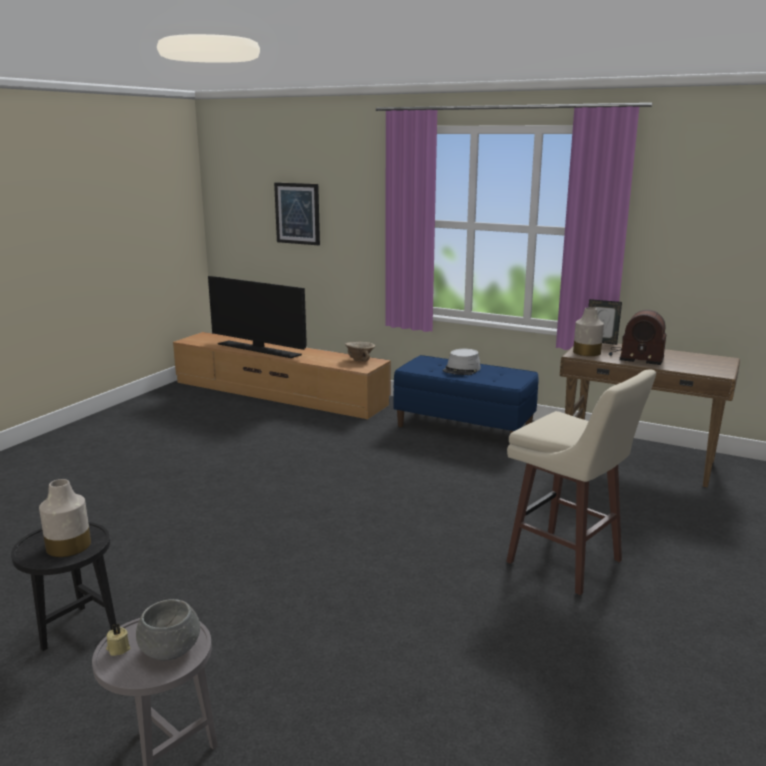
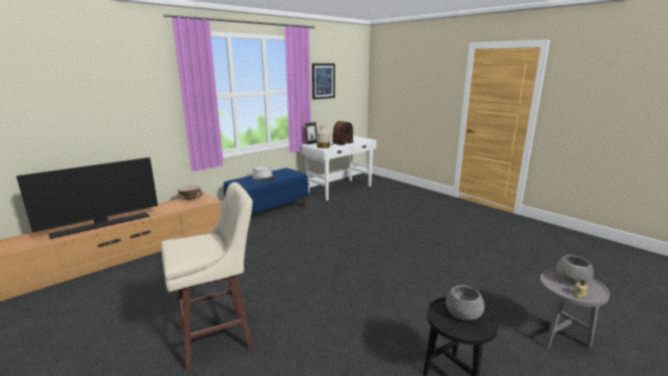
camera: 70 degrees left, 0 degrees up
beige vase [39,479,91,557] -> grey bowl [446,285,484,321]
picture [274,182,320,245] -> picture moved to [312,63,335,100]
beige stool [506,370,656,595] -> beige stool moved to [161,182,254,371]
brown console table [560,343,740,488] -> white console table [301,136,376,201]

